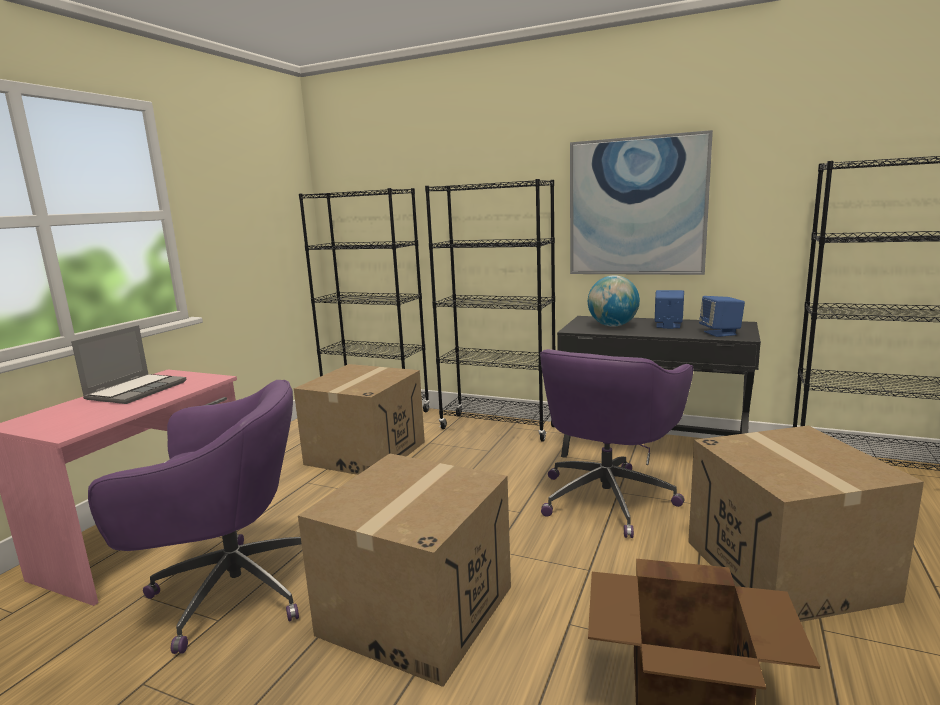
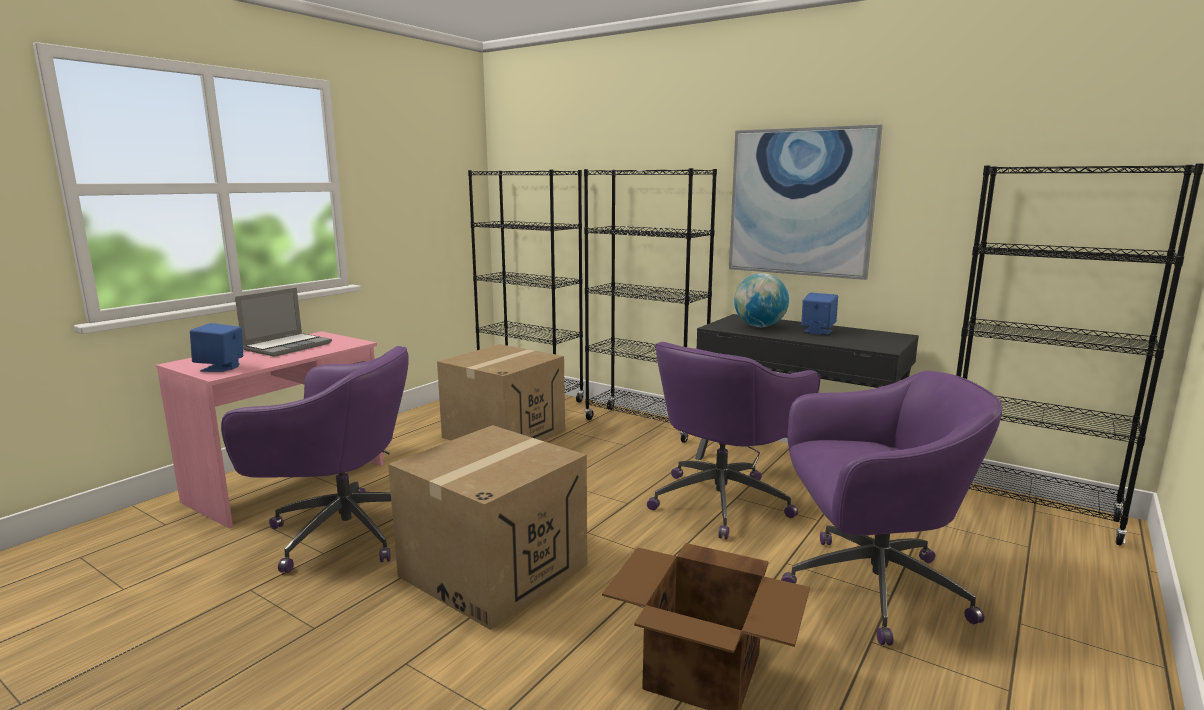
camera: 10 degrees right, 0 degrees up
cardboard box [688,426,924,622] -> purple office chair [781,371,1002,646]
blue speaker [699,296,745,337] -> blue speaker moved to [190,323,243,372]

